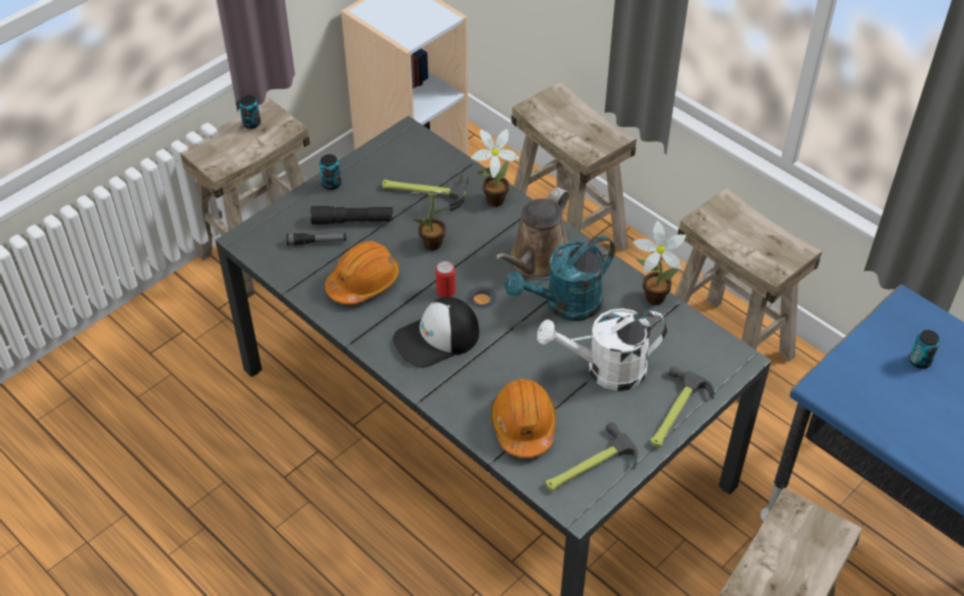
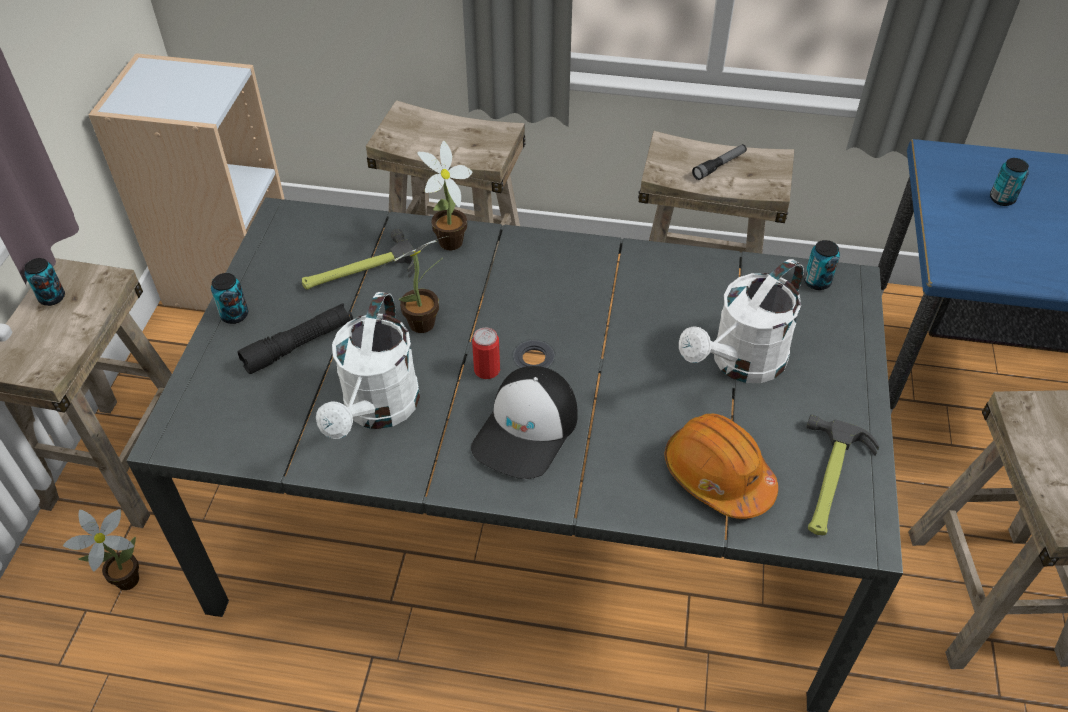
camera: 35 degrees left, 0 degrees up
flashlight [286,233,346,245] -> flashlight moved to [692,144,747,180]
orange hard hat [325,241,400,305] -> white watering can [316,292,420,439]
brown watering can [494,187,569,279] -> none
turquoise watering can [505,236,615,321] -> none
potted plant [633,221,686,305] -> potted plant moved to [63,509,139,590]
hammer [649,366,715,448] -> none
none -> can [804,240,840,290]

